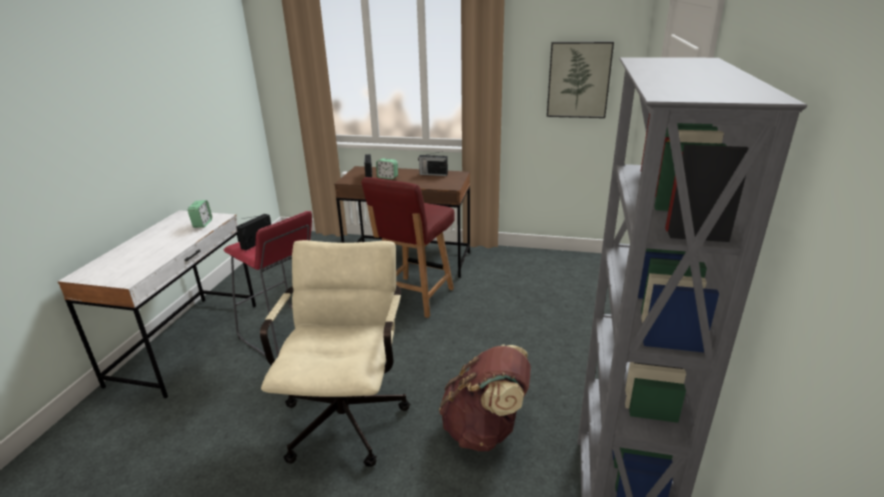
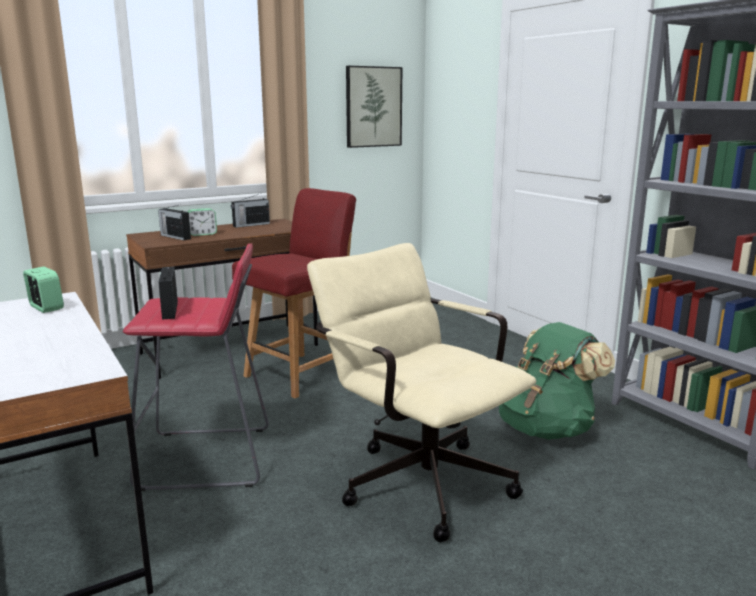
camera: 45 degrees left, 10 degrees down
red chair [361,177,455,318] -> red chair turned 120 degrees counterclockwise [232,188,356,398]
brown backpack [439,345,531,451] -> green backpack [499,322,615,440]

